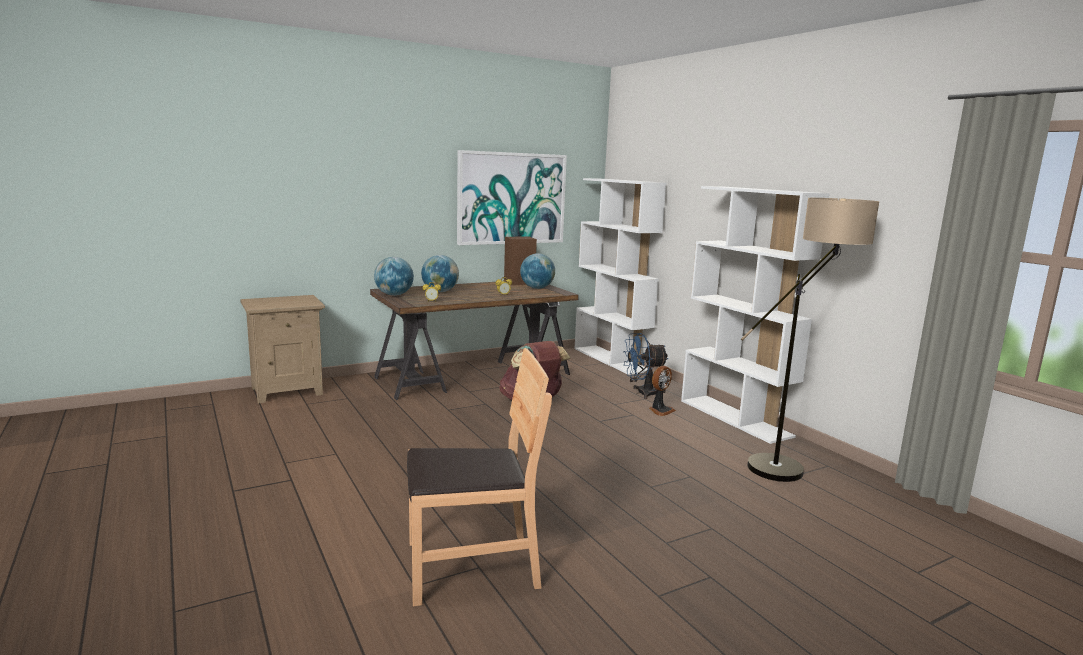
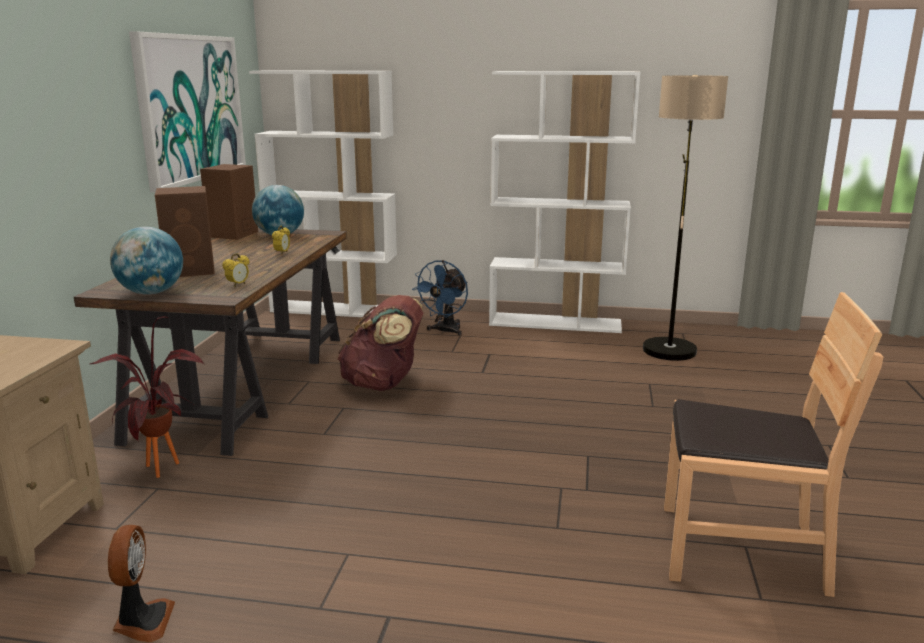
camera: 50 degrees left, 5 degrees up
brown chair [407,348,552,606] -> brown chair turned 75 degrees clockwise [664,292,883,597]
globe [421,255,459,292] -> brown speaker [155,186,215,277]
fan [649,366,676,416] -> fan moved to [108,525,175,642]
none -> potted plant [90,316,204,478]

